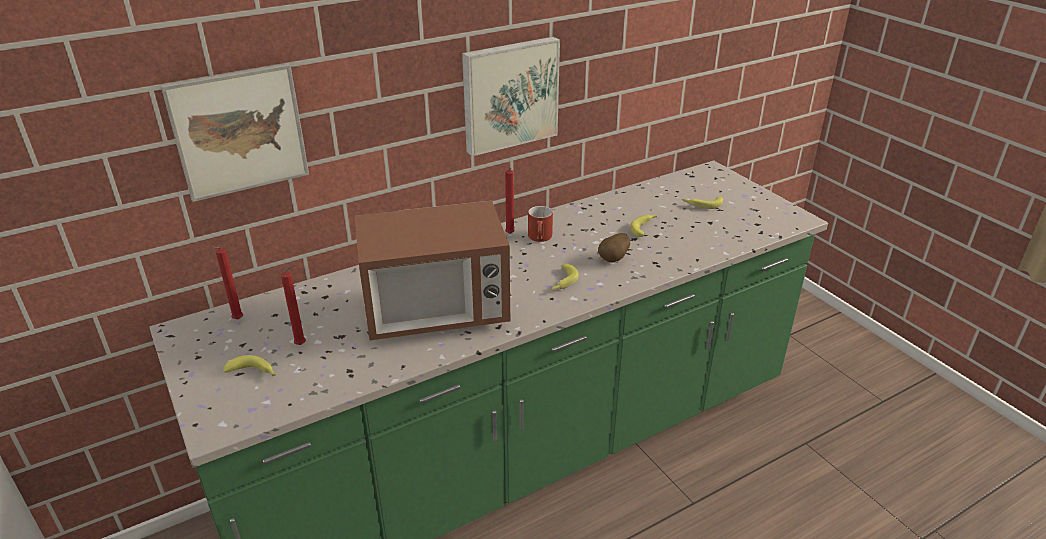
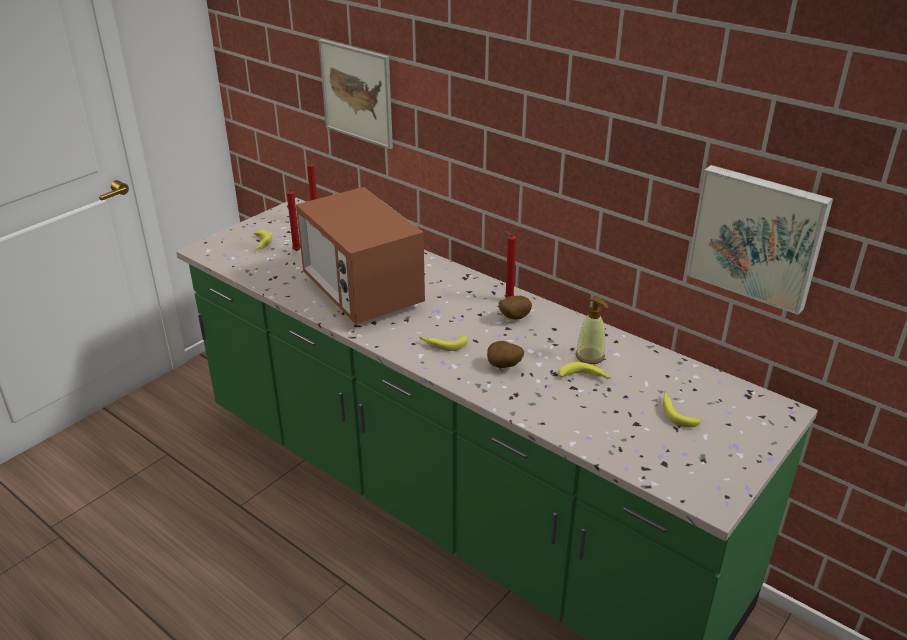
camera: 70 degrees right, 0 degrees up
picture [462,37,560,156] -> picture moved to [686,165,833,315]
red mug [528,206,553,242] -> potato [499,296,532,319]
none -> soap dispenser [576,297,609,364]

